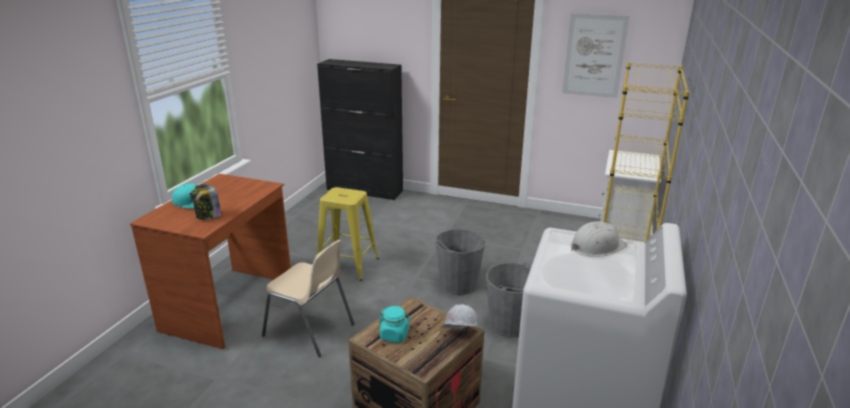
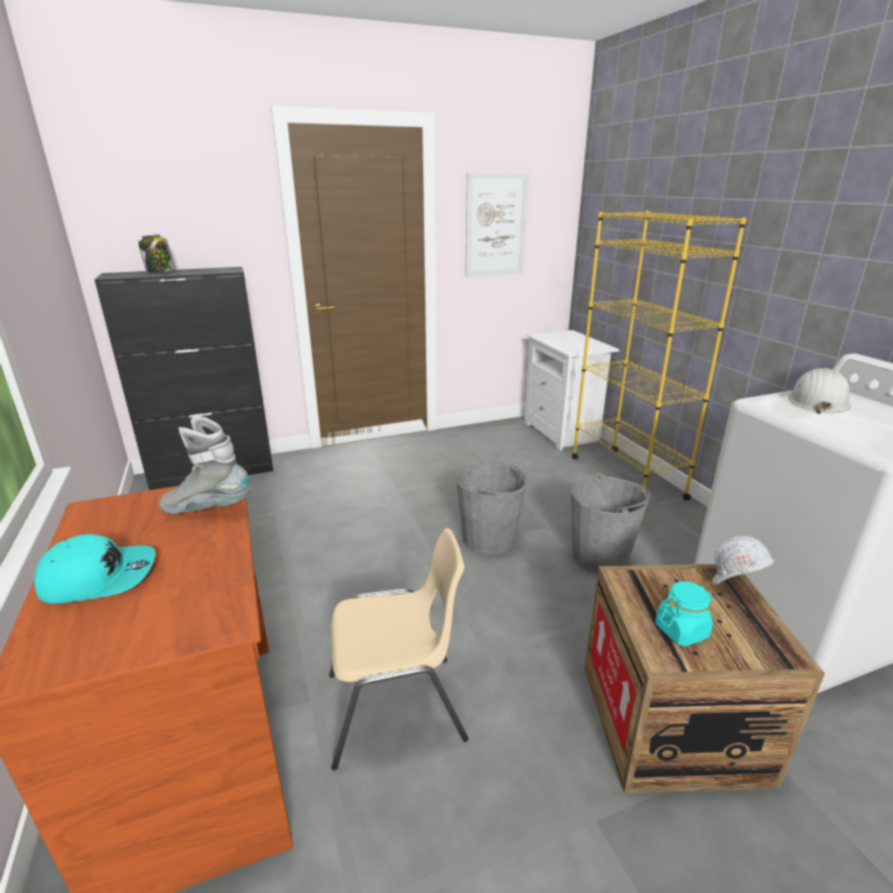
camera: 40 degrees left, 0 degrees up
jar [191,184,222,220] -> jar moved to [138,234,175,273]
yellow stool [317,187,379,281] -> none
none -> grey boot [159,417,251,514]

